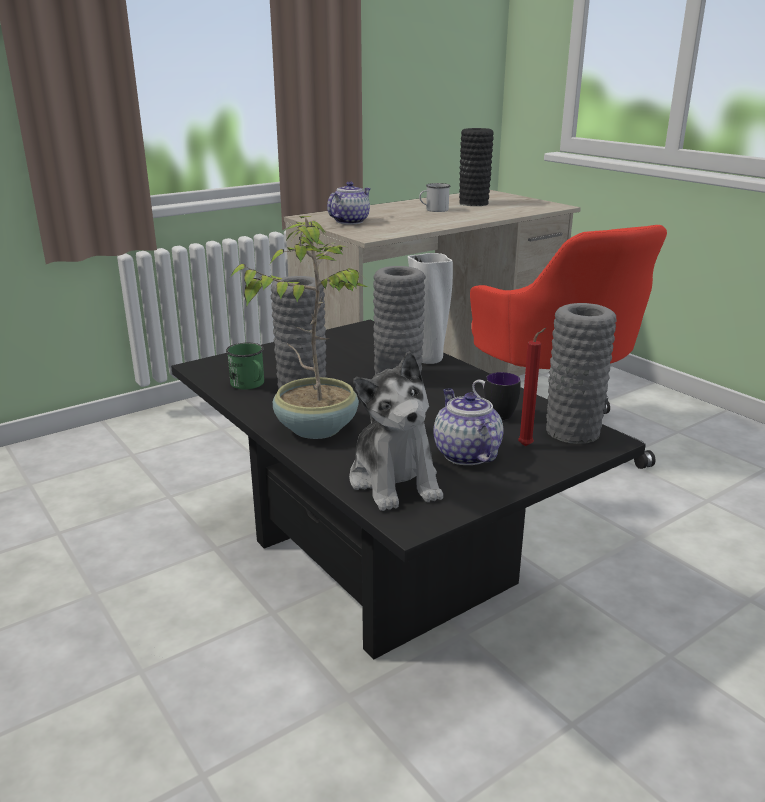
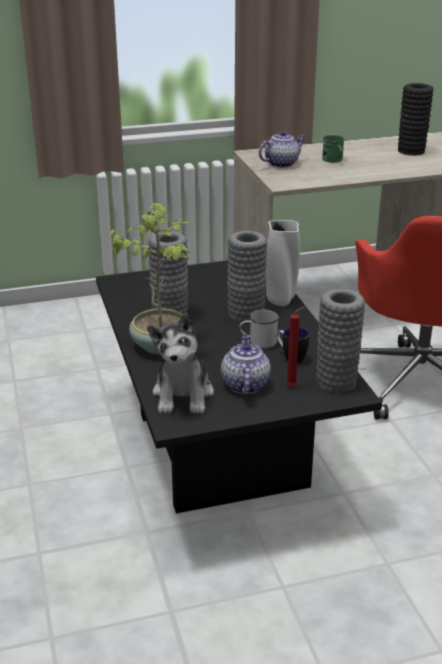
camera: 20 degrees right, 5 degrees up
green mug [226,342,264,389] -> green mug moved to [322,135,345,163]
white mug [419,183,450,212] -> white mug moved to [240,309,279,348]

